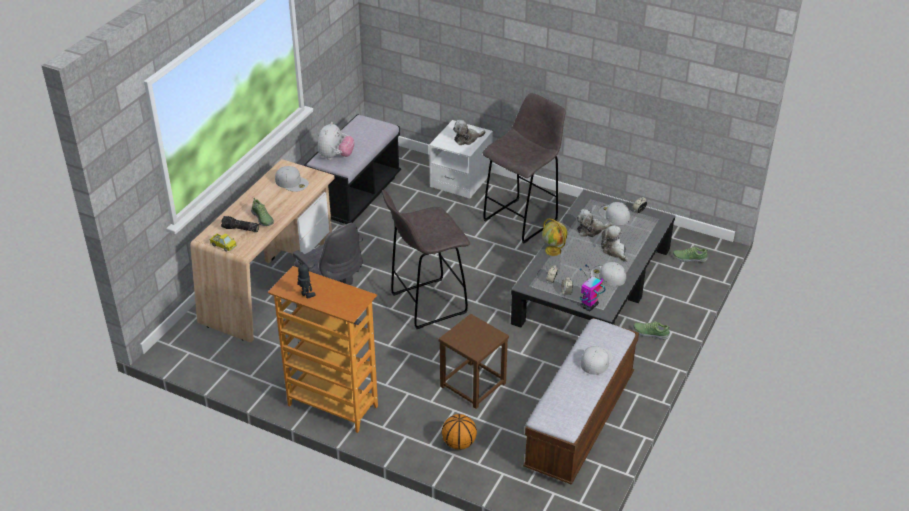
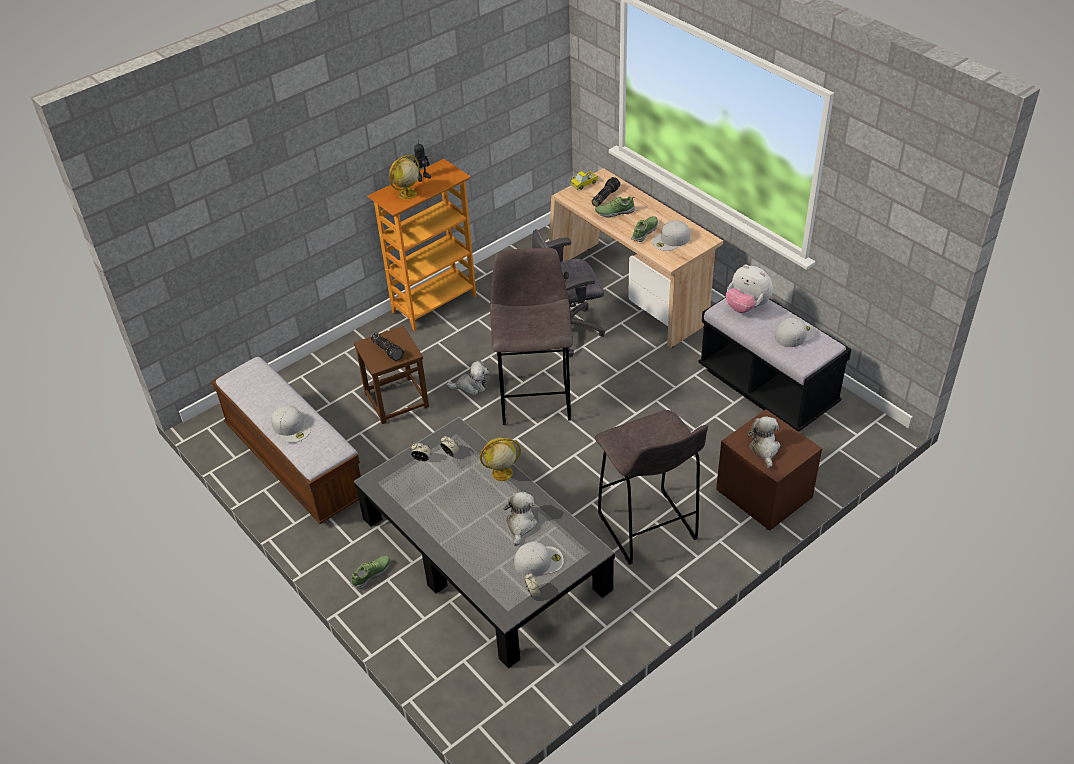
camera: 115 degrees right, 5 degrees up
white nightstand [429,120,493,199] -> brown nightstand [716,409,822,531]
basketball [442,414,477,450] -> none
toy robot [580,264,605,311] -> none
white cap [590,262,626,287] -> white cap moved to [775,318,815,347]
plush toy [601,225,628,262] -> plush toy moved to [446,361,489,395]
shoe [673,246,708,263] -> shoe moved to [631,216,658,242]
none -> flashlight [371,333,404,361]
none -> globe [389,155,419,200]

